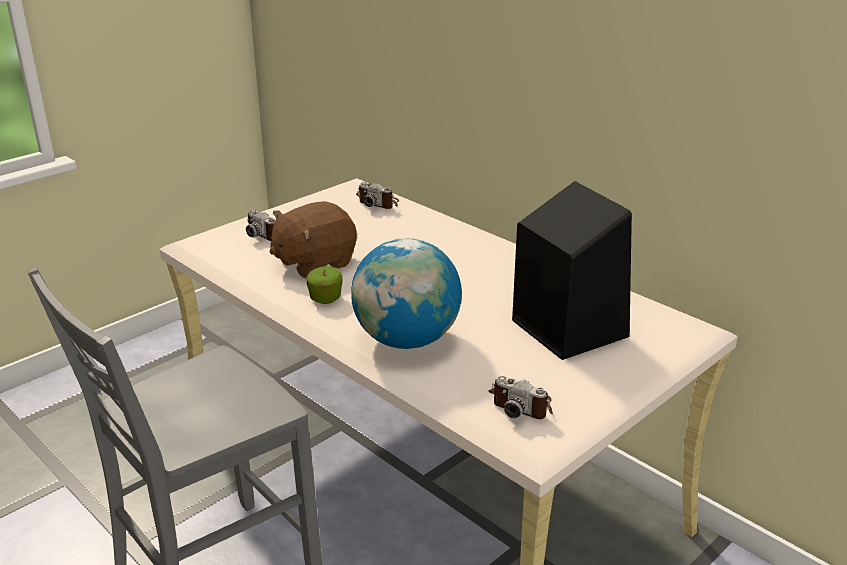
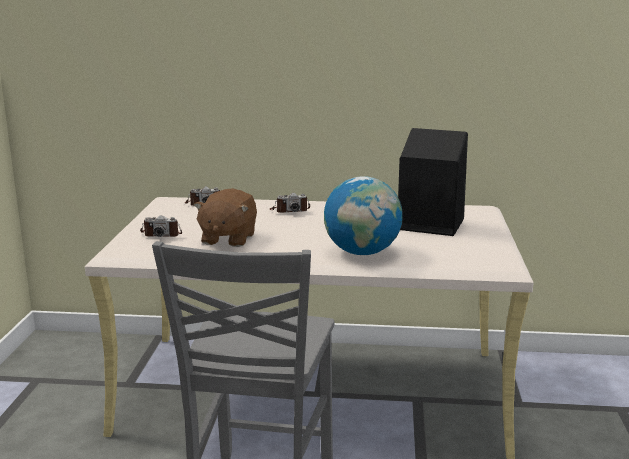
camera: 40 degrees left, 10 degrees down
apple [307,266,343,304] -> none
camera [488,376,553,419] -> camera moved to [270,193,310,213]

